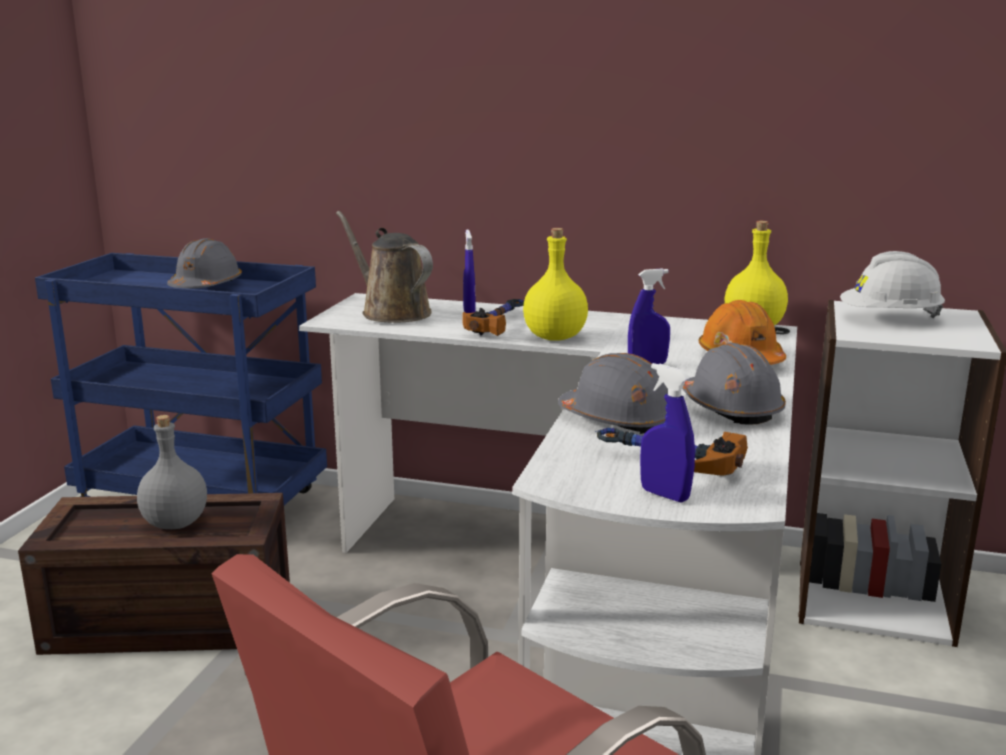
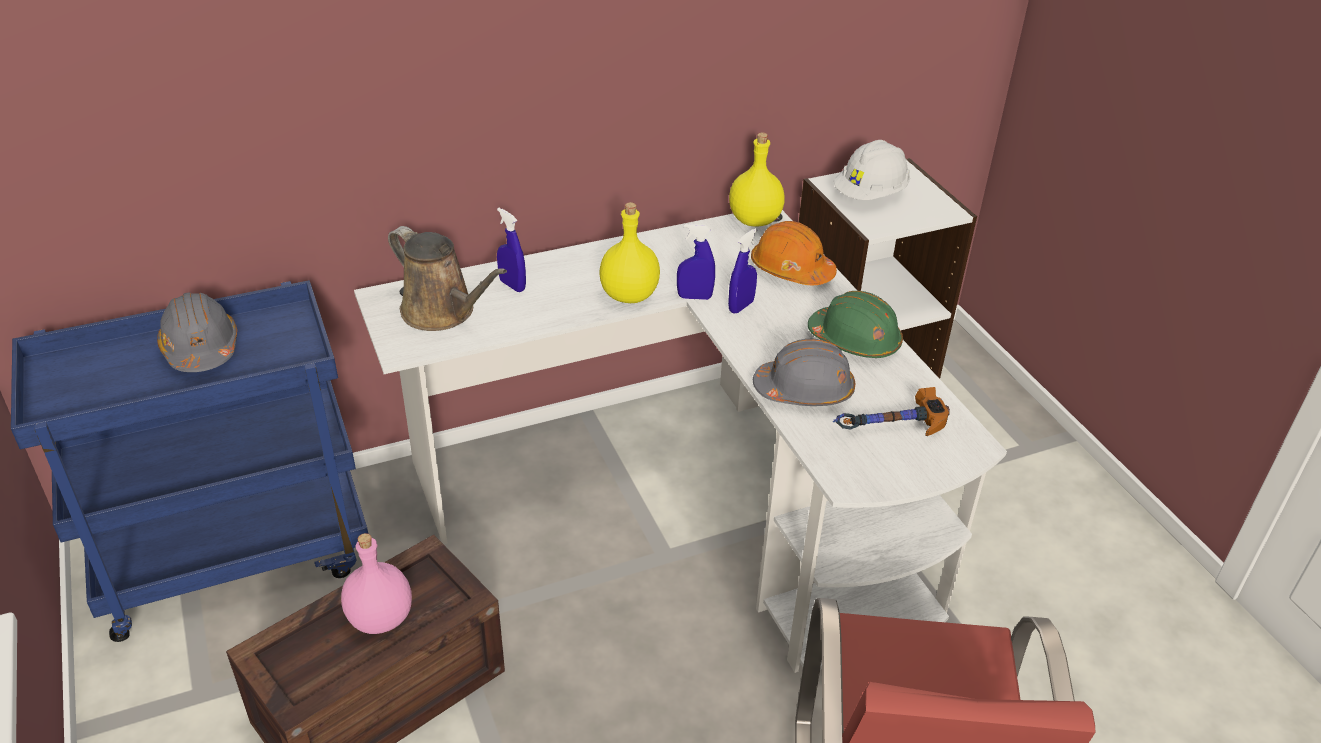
camera: 40 degrees left, 20 degrees up
grey bottle [137,415,207,529] -> pink bottle [341,533,412,634]
brown watering can [336,211,433,323] -> brown watering can turned 150 degrees counterclockwise [388,226,507,331]
hammer [462,299,524,336] -> none
blue spray bottle [640,363,695,502] -> blue spray bottle moved to [677,223,715,300]
grey hard hat [683,343,786,425] -> green hard hat [808,291,903,358]

